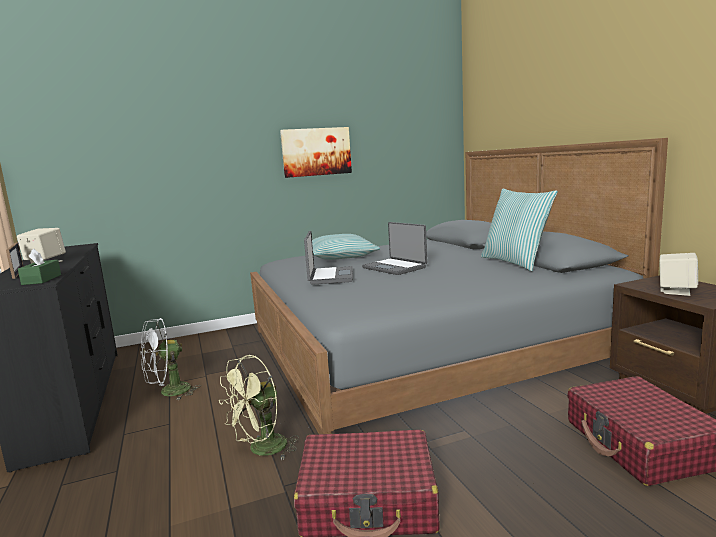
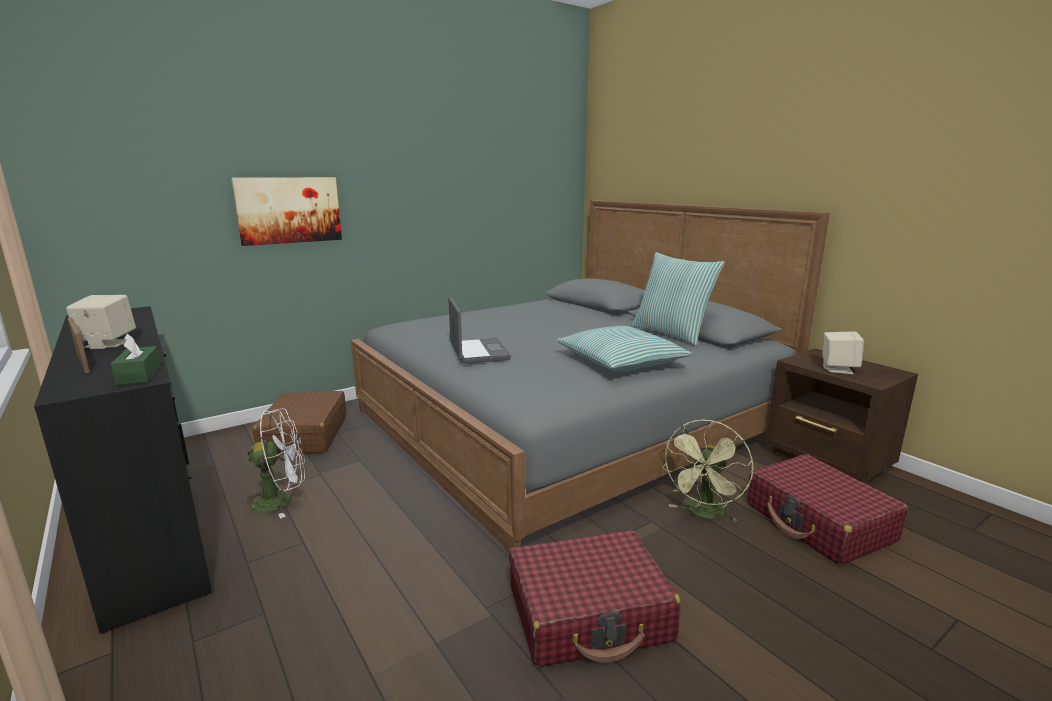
camera: 15 degrees left, 5 degrees up
white fan [141,318,201,400] -> white fan turned 150 degrees counterclockwise [241,408,305,518]
green fan [219,355,299,459] -> green fan moved to [662,420,753,521]
picture [280,127,352,178] -> picture moved to [231,177,342,246]
pillow [312,234,380,260] -> pillow moved to [556,326,693,371]
laptop [362,222,427,275] -> none
none -> brown suitcase [253,391,346,454]

